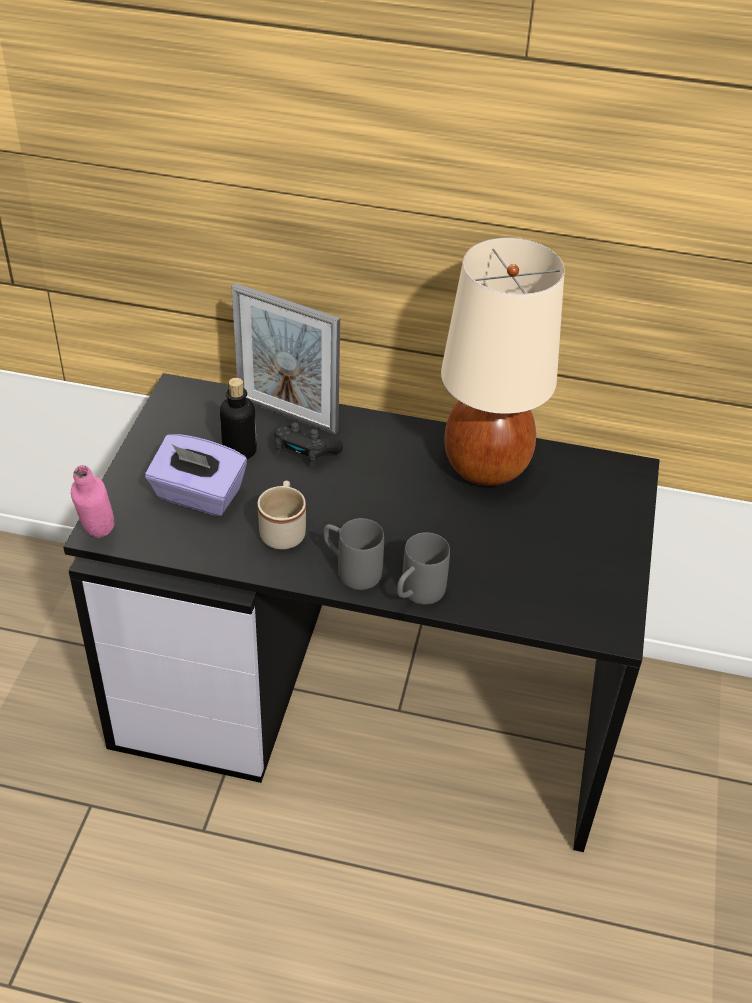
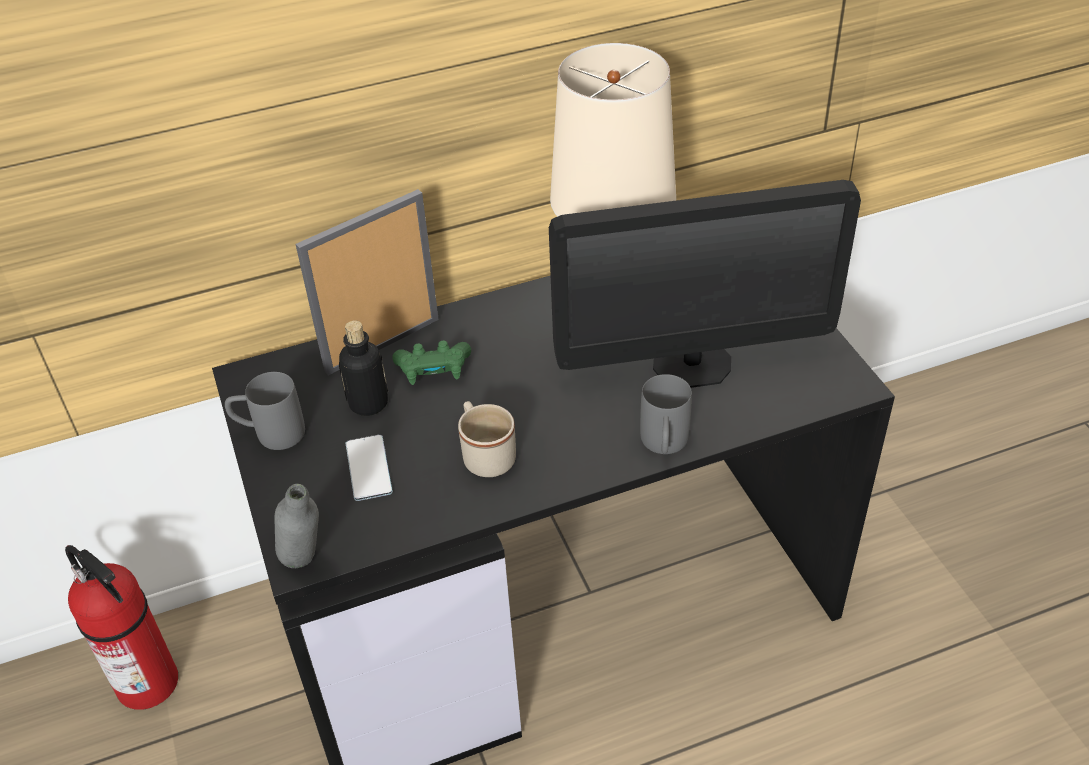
camera: 30 degrees left, 0 degrees up
pink bottle [71,465,115,538] -> grey bottle [275,484,319,568]
purple tissue box [145,434,247,516] -> phone [346,434,393,501]
picture frame [231,283,340,434] -> picture frame turned 150 degrees clockwise [296,189,439,376]
black game controller [274,422,343,465] -> green game controller [392,341,471,385]
grey mug [323,518,384,590] -> grey mug moved to [225,372,305,450]
none -> fire extinguisher [65,545,178,710]
none -> monitor [549,180,861,388]

